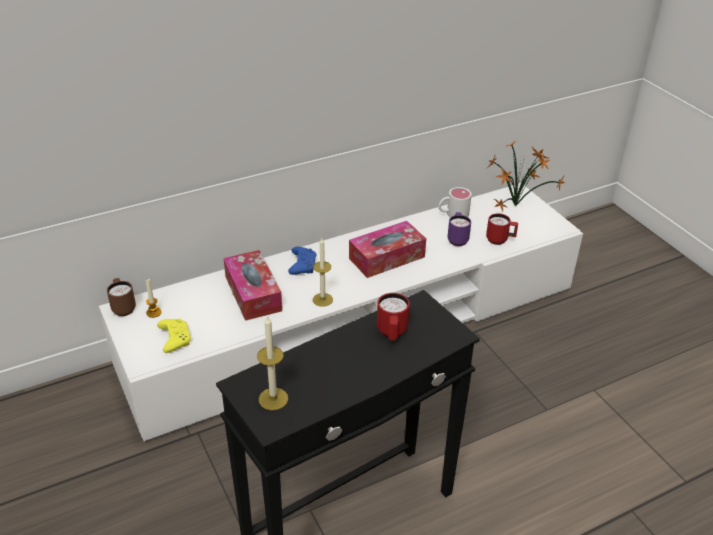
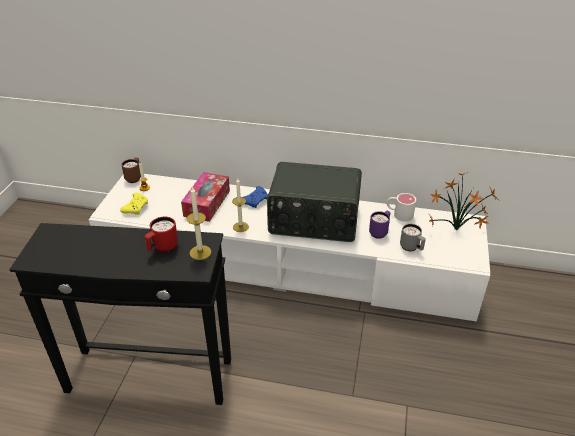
camera: 40 degrees right, 0 degrees up
candle [257,315,288,410] -> candle moved to [186,187,211,260]
tissue box [349,221,426,278] -> radio [267,162,362,242]
red mug [486,213,518,245] -> grey mug [400,224,426,251]

